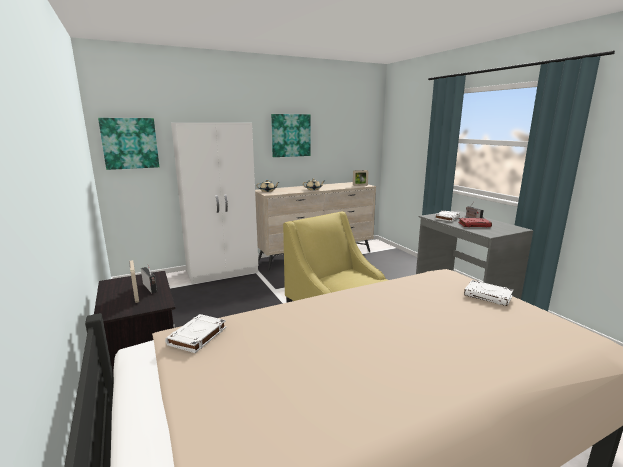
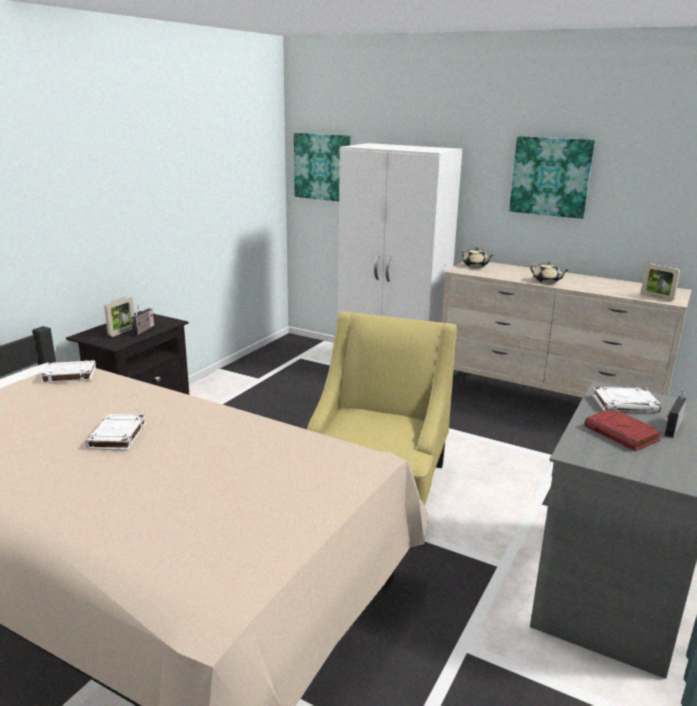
camera: 55 degrees right, 5 degrees up
white book [464,280,513,306] -> white book moved to [85,414,146,451]

